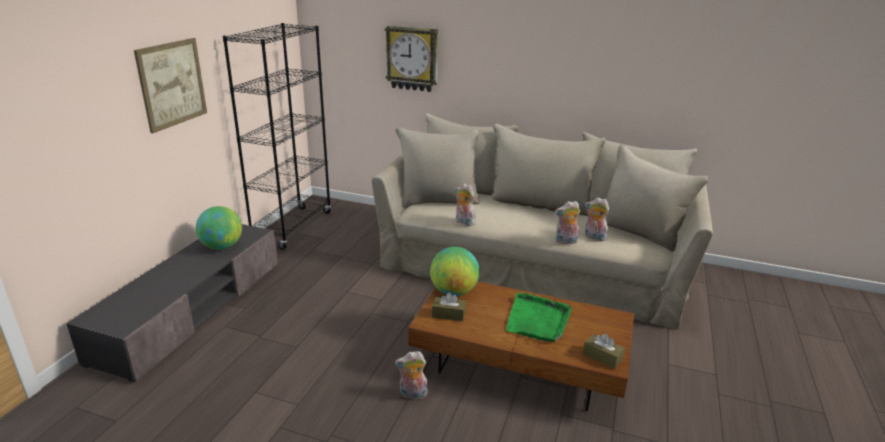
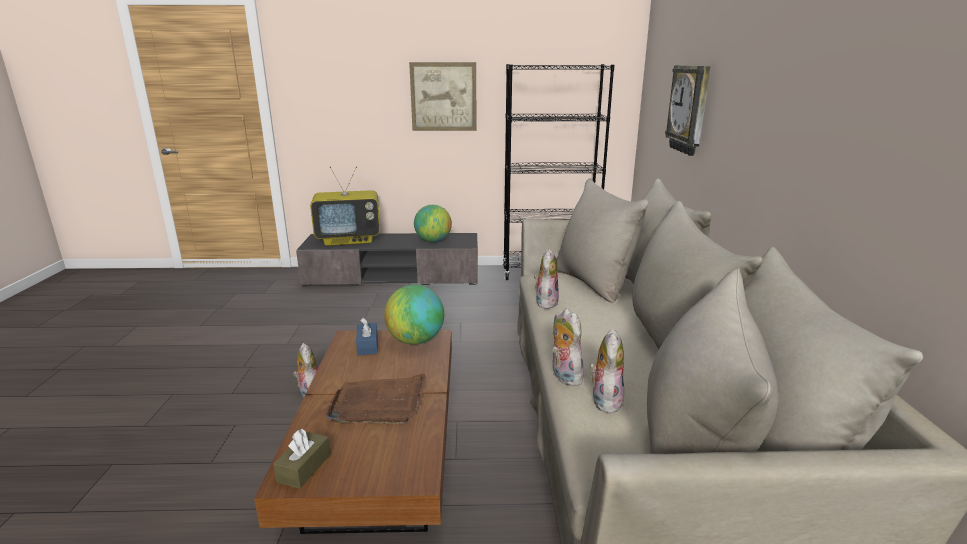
camera: 70 degrees right, 5 degrees down
brown tissue box [432,292,466,321] -> blue tissue box [356,317,378,355]
green tray [506,293,572,342] -> brown tray [325,373,425,424]
none -> television [310,166,380,246]

